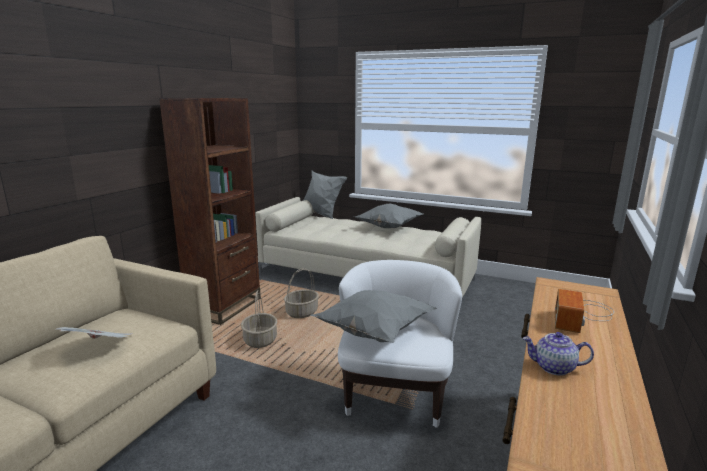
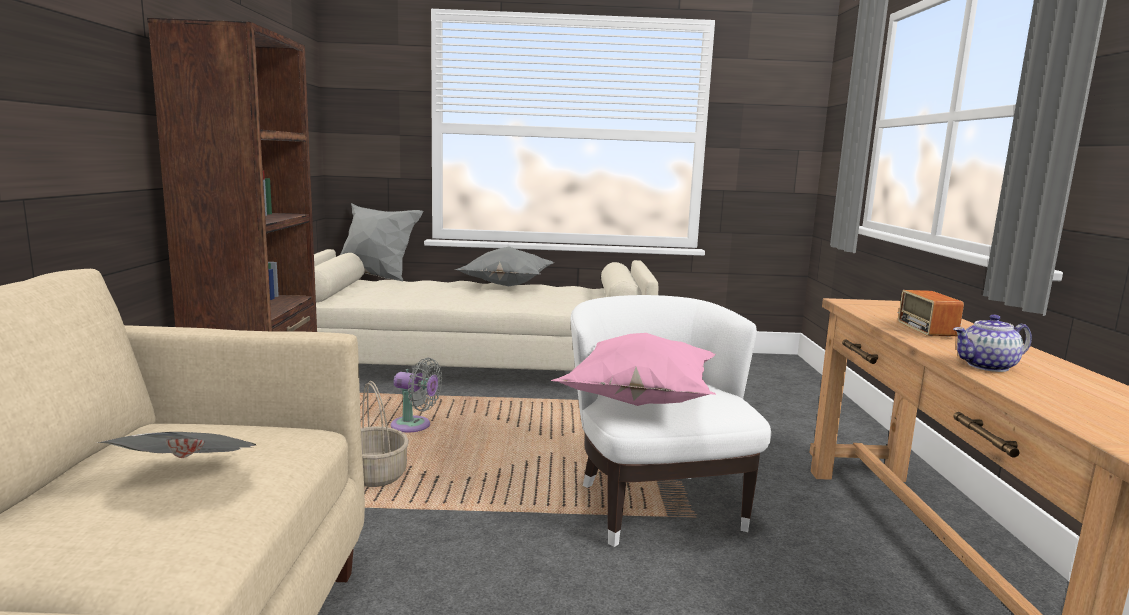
camera: 25 degrees left, 5 degrees down
basket [284,268,319,318] -> grey fan [391,358,443,432]
grey pillow [310,290,437,343] -> pink pillow [551,333,716,406]

